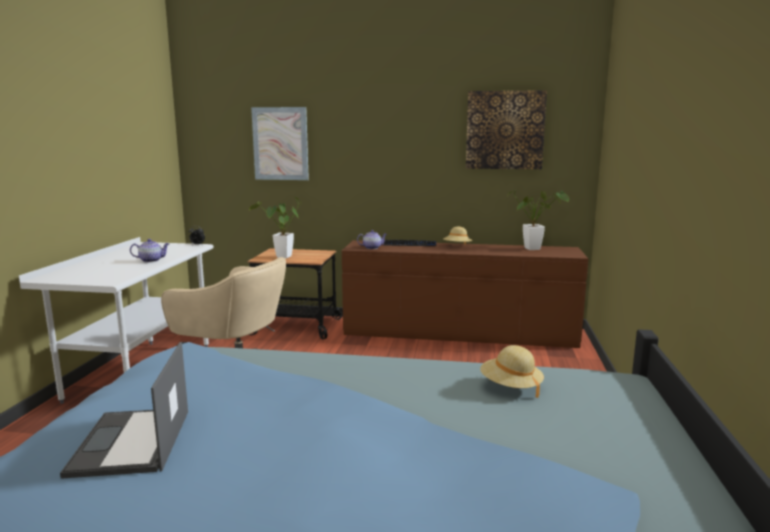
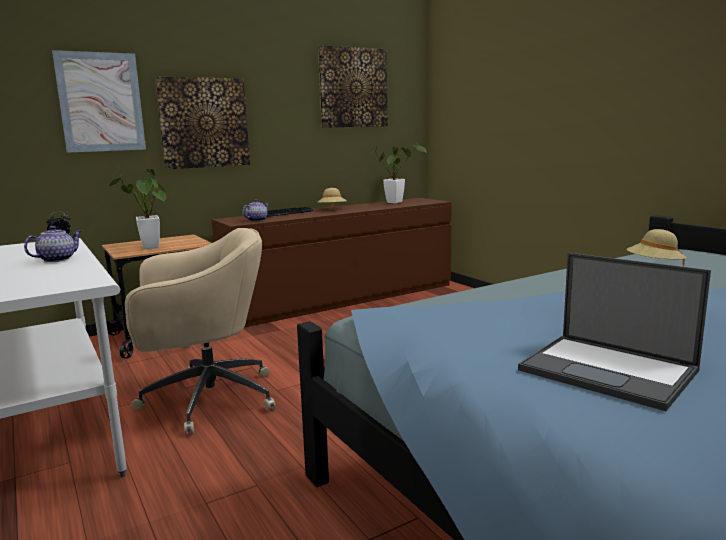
camera: 40 degrees left, 0 degrees up
none -> picture [155,77,250,169]

